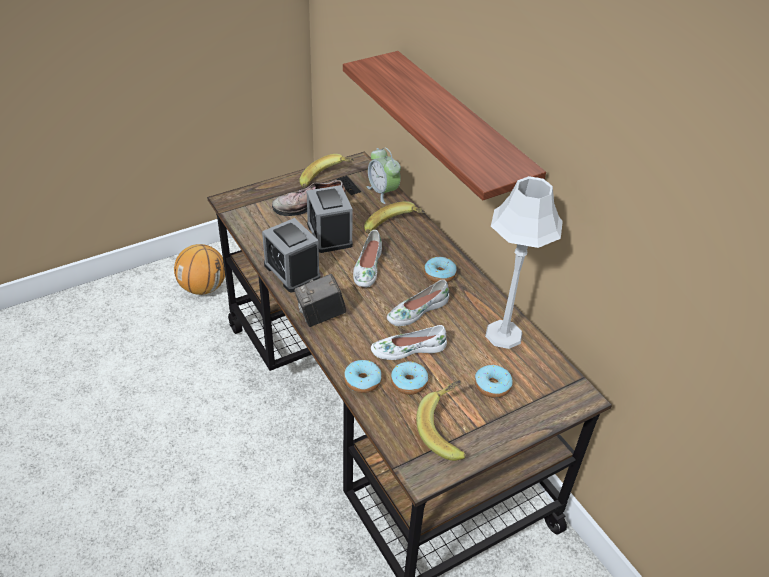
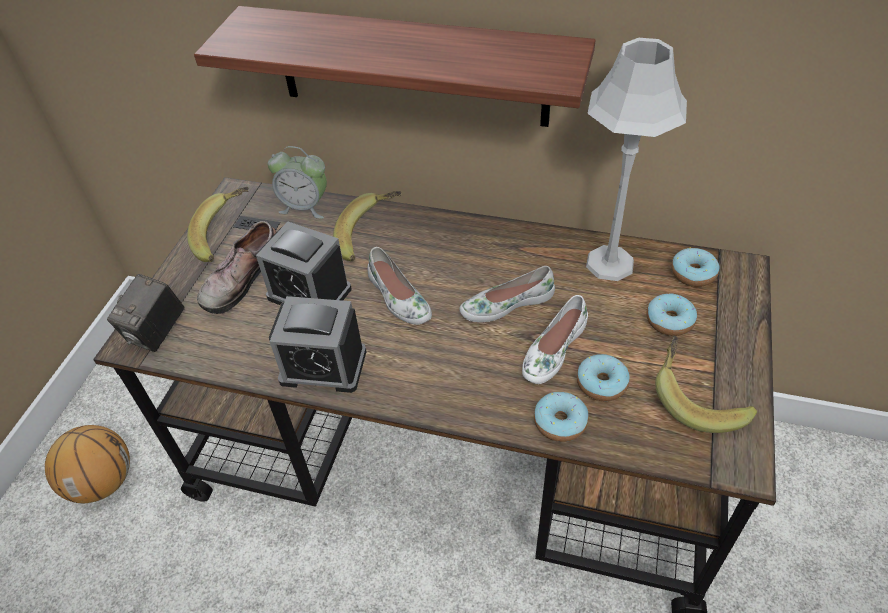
camera: 40 degrees left, 5 degrees up
camera [294,274,346,327] -> camera moved to [107,274,184,352]
white shoe [387,279,449,326] -> white shoe turned 60 degrees clockwise [459,266,555,322]
donut [424,257,457,283] -> donut moved to [671,248,720,287]

